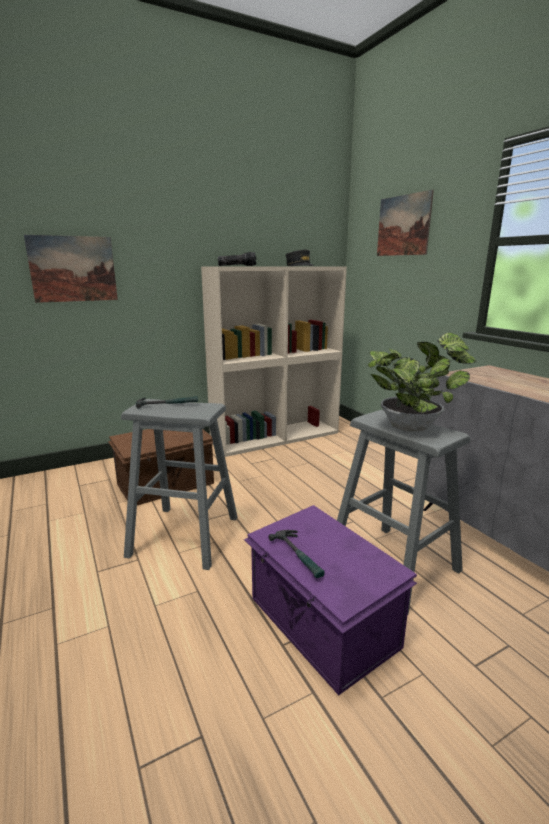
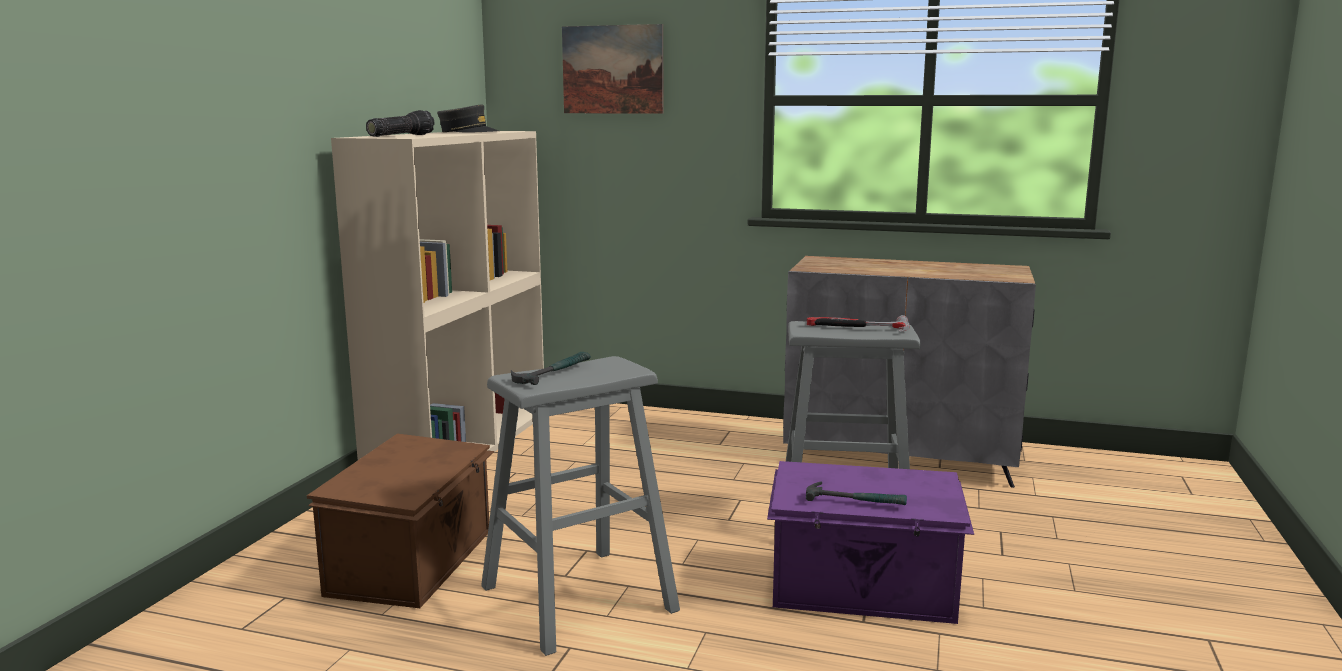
camera: 45 degrees left, 5 degrees down
picture [24,235,118,303] -> none
potted plant [368,333,477,432] -> hammer [807,315,909,332]

